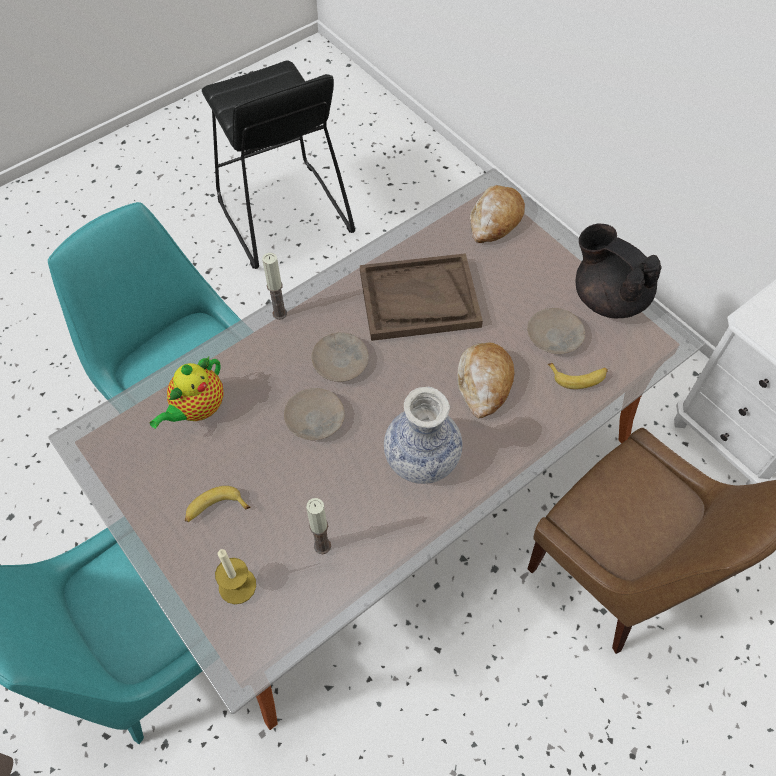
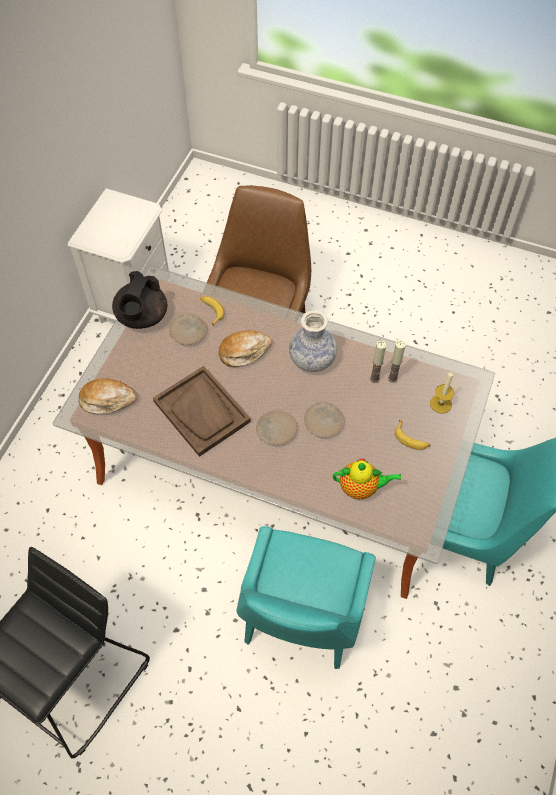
camera: 120 degrees left, 0 degrees up
candle [262,253,287,320] -> candle moved to [370,341,386,383]

